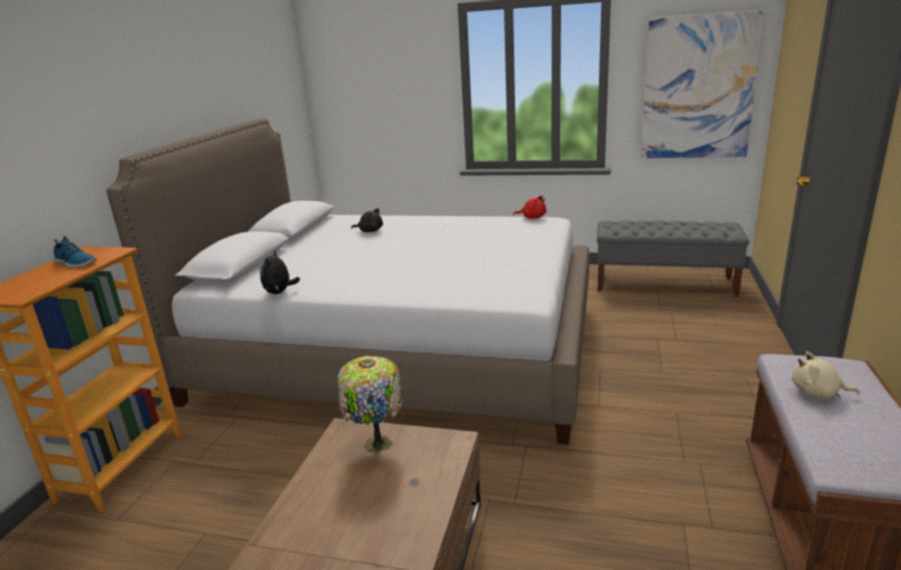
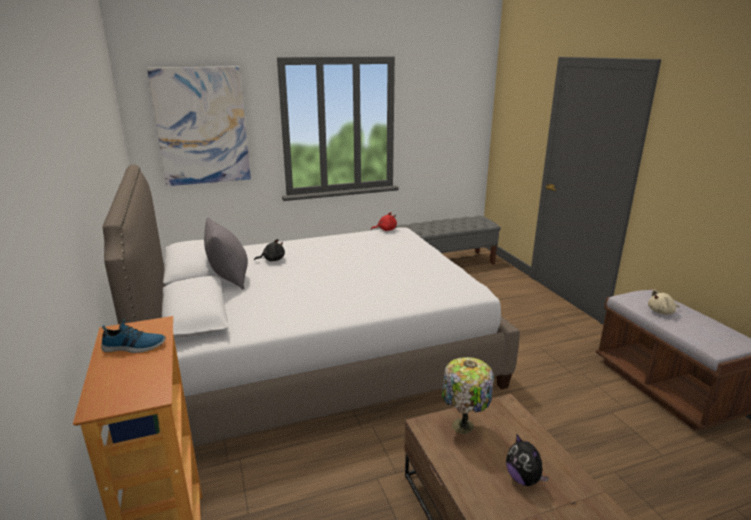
camera: 35 degrees left, 0 degrees up
plush toy [260,250,300,294] -> plush toy moved to [506,433,549,486]
picture [641,10,765,158] -> picture moved to [147,67,251,186]
none -> grey pillow [204,217,248,290]

